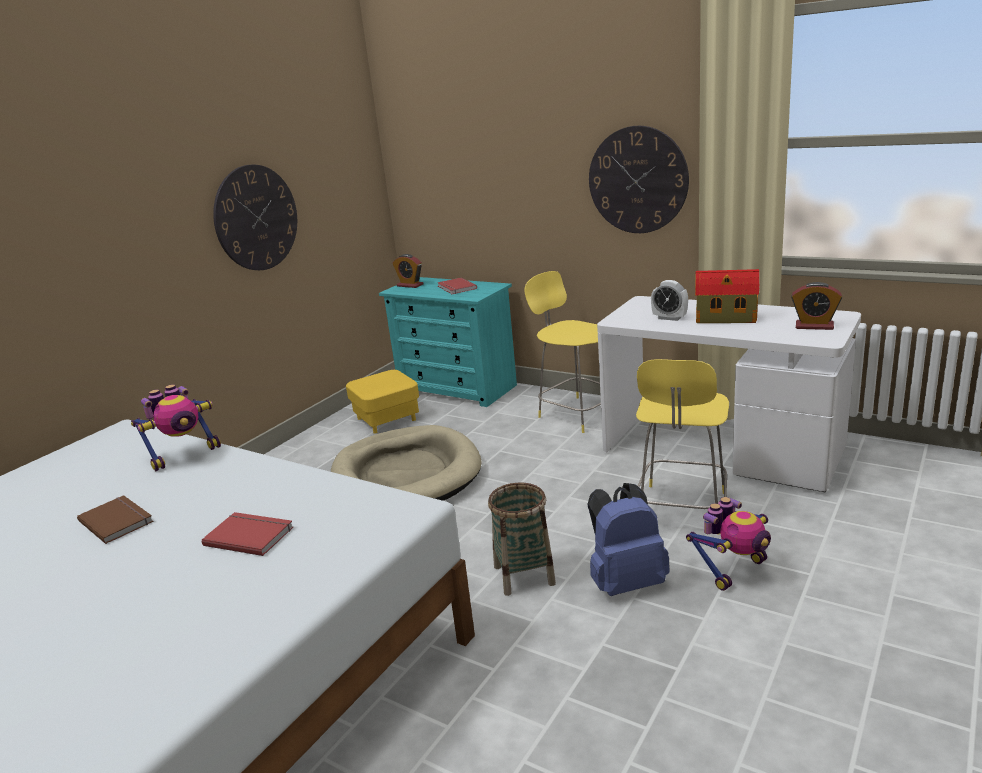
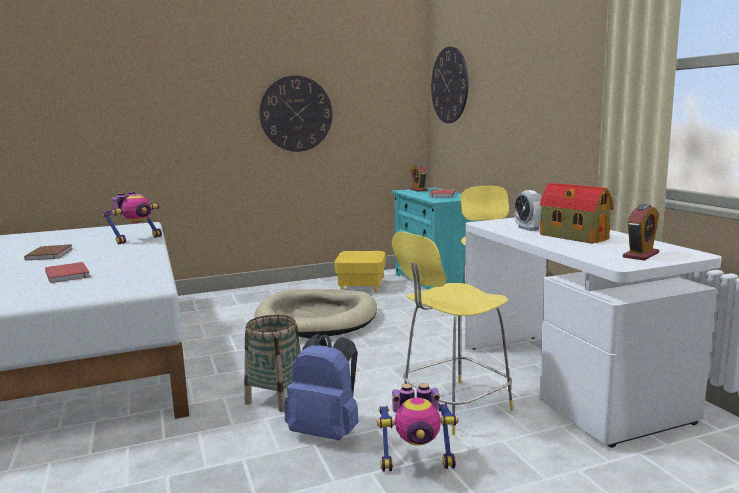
camera: 35 degrees right, 10 degrees down
toy robot [131,384,221,471] -> toy robot turned 45 degrees counterclockwise [102,192,162,244]
wall clock [589,126,689,233] -> wall clock moved to [431,46,469,123]
alarm clock [791,282,842,330] -> alarm clock turned 105 degrees counterclockwise [623,204,659,260]

